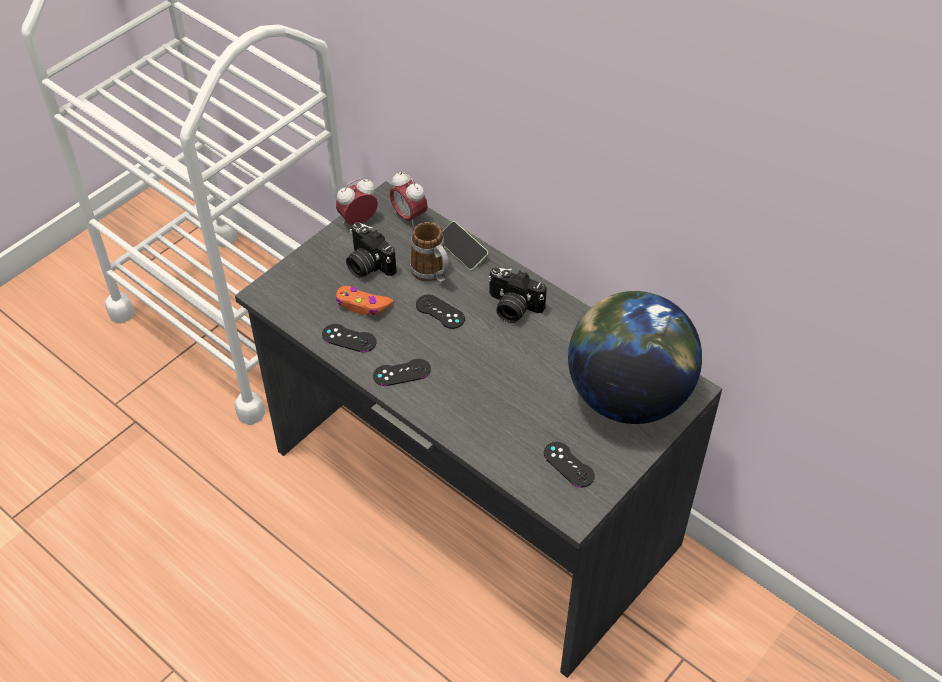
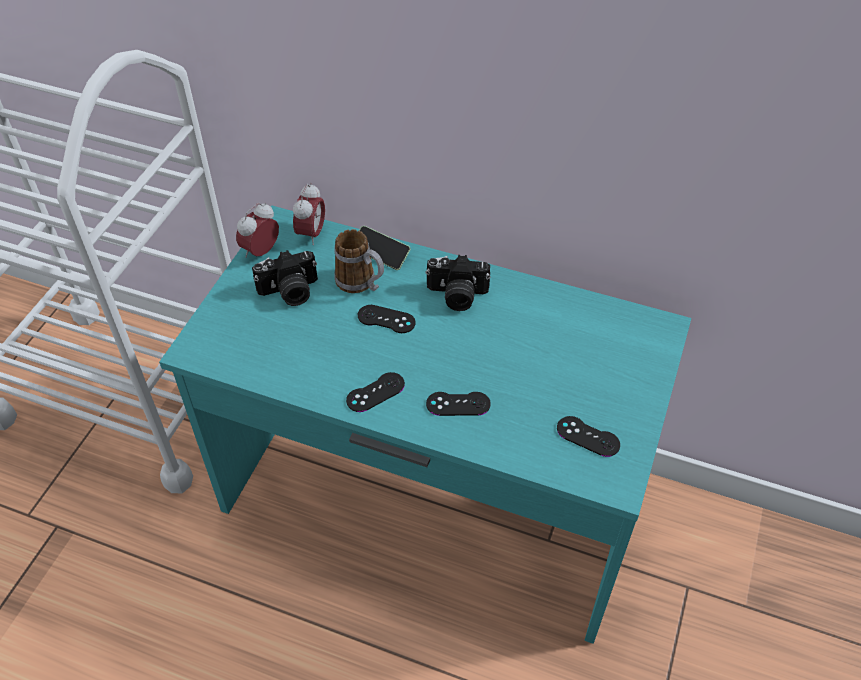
camera: 20 degrees left, 0 degrees up
grey desk [235,181,722,678] -> turquoise desk [159,205,691,644]
black game controller [322,324,376,352] -> black game controller moved to [426,392,491,416]
orange game controller [336,286,393,315] -> none
camera [346,222,397,278] -> camera turned 45 degrees counterclockwise [252,250,318,306]
alarm clock [390,171,428,228] -> alarm clock turned 105 degrees counterclockwise [293,183,325,245]
globe [568,291,702,424] -> none

